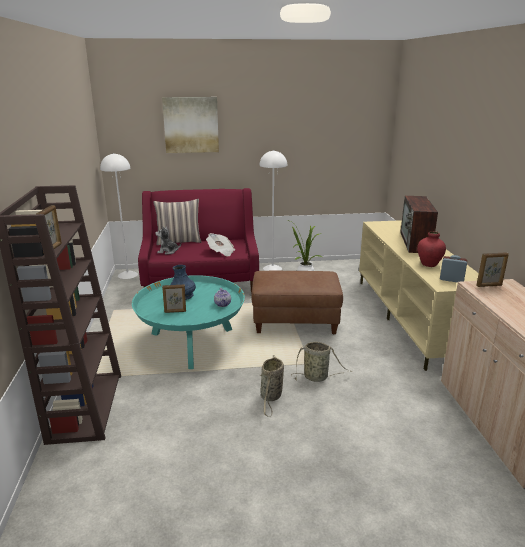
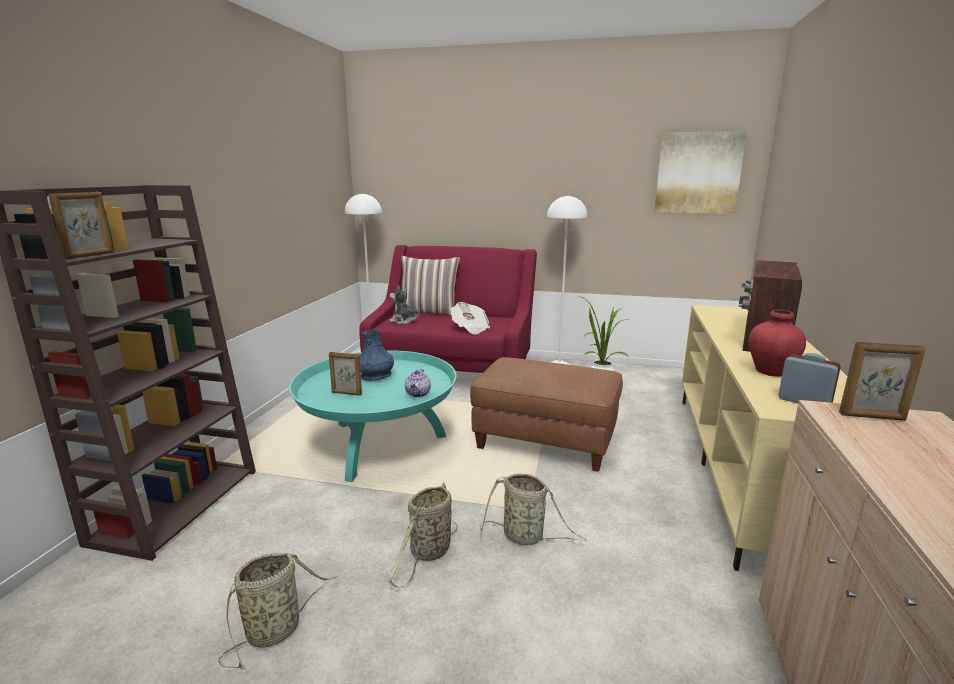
camera: 20 degrees right, 5 degrees down
picture [162,97,219,153] -> picture moved to [654,131,747,214]
none -> basket [218,553,338,670]

